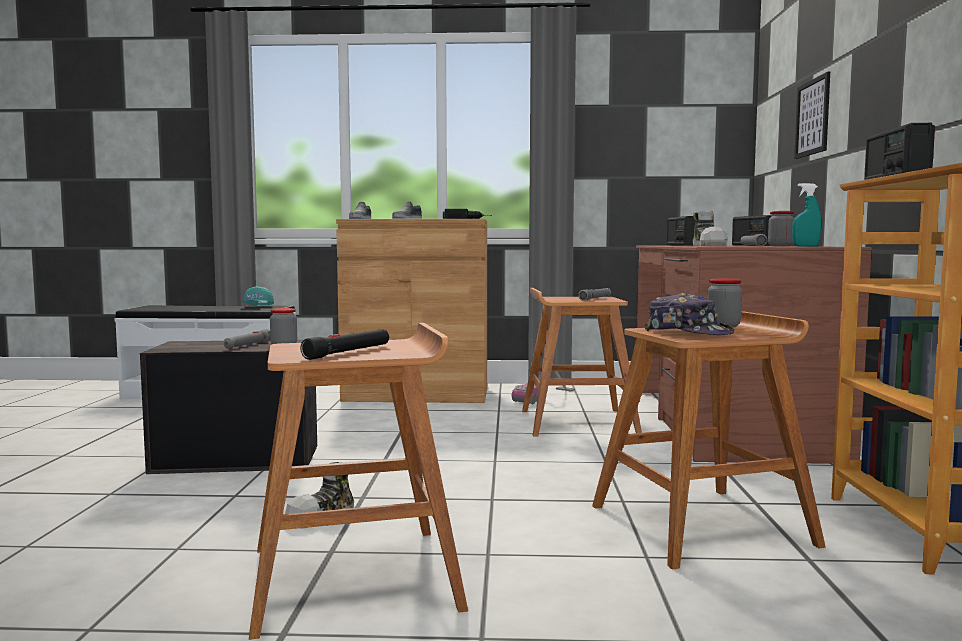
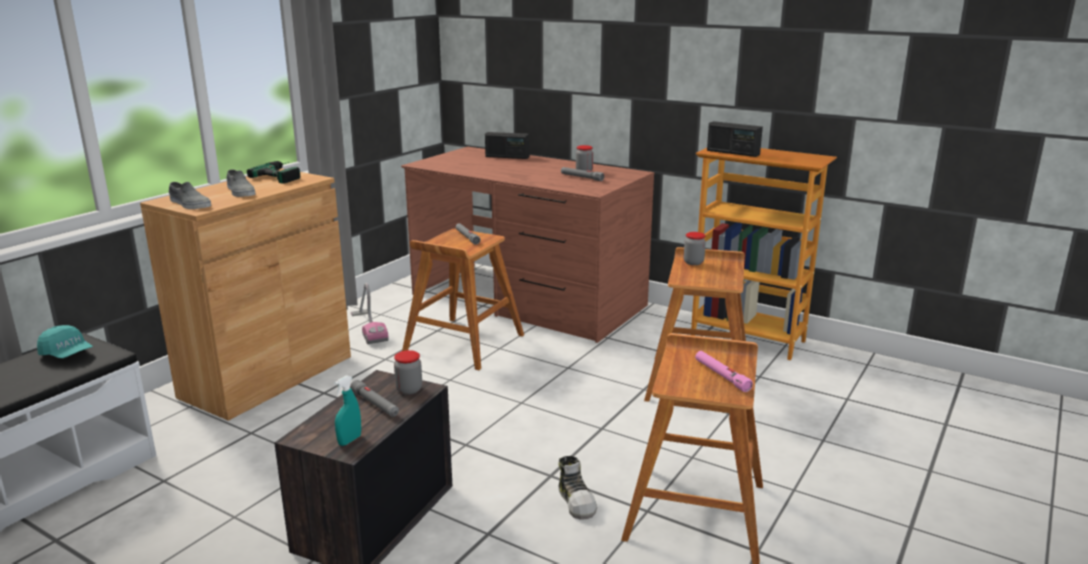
camera: 60 degrees left, 15 degrees up
black flashlight [300,329,389,360] -> pink flashlight [695,351,753,392]
cap [645,293,734,335] -> none
radio [667,216,695,246] -> none
shoe [693,211,728,246] -> none
turquoise spray bottle [792,183,821,246] -> turquoise spray bottle moved to [334,375,361,446]
picture [794,72,830,159] -> none

